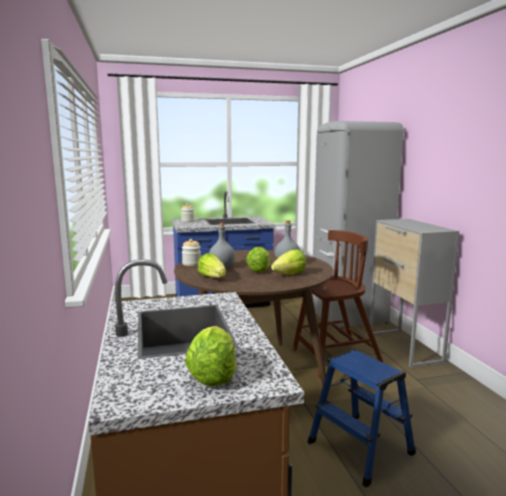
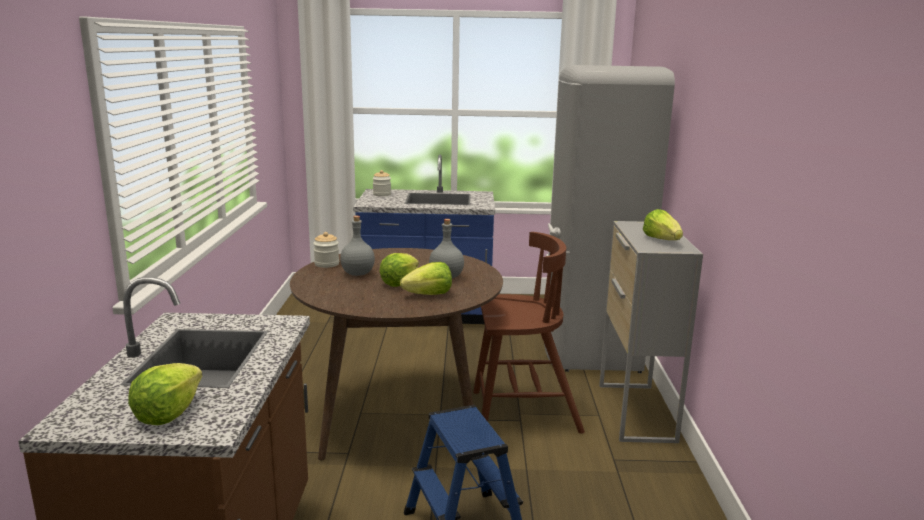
camera: 15 degrees right, 5 degrees up
lettuce [198,253,226,278] -> lettuce moved to [643,209,683,240]

